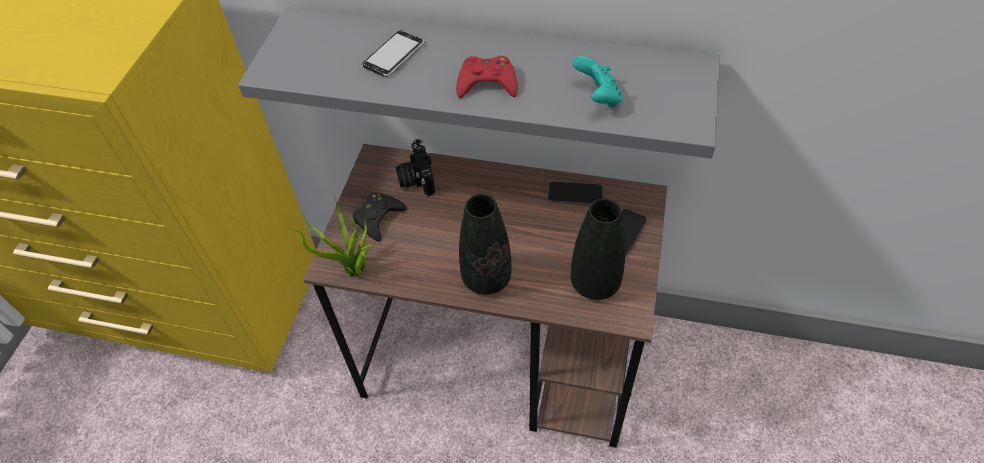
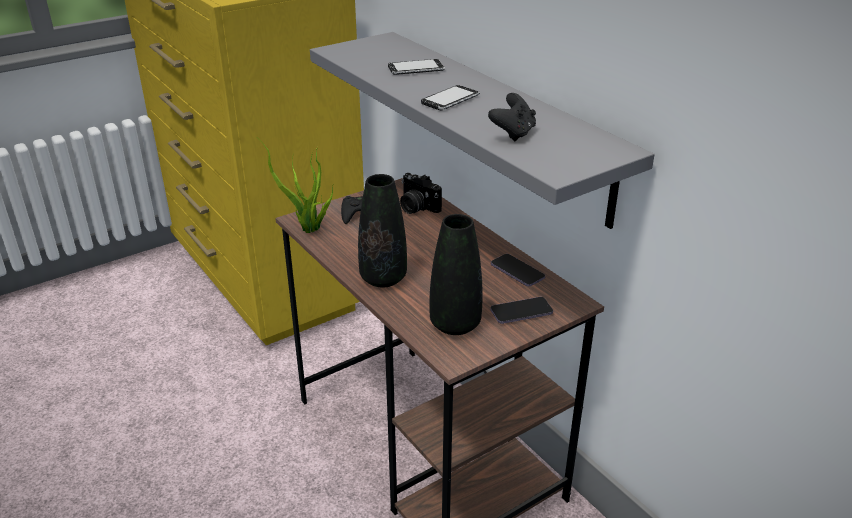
camera: 40 degrees right, 20 degrees down
camera [396,139,435,196] -> camera turned 75 degrees counterclockwise [400,173,442,214]
red game controller [456,56,518,98] -> phone [421,85,480,111]
turquoise game controller [572,56,623,108] -> black game controller [488,93,536,142]

